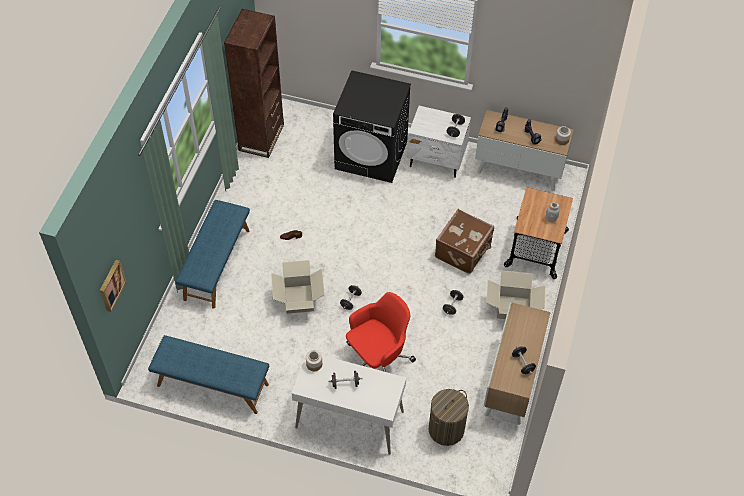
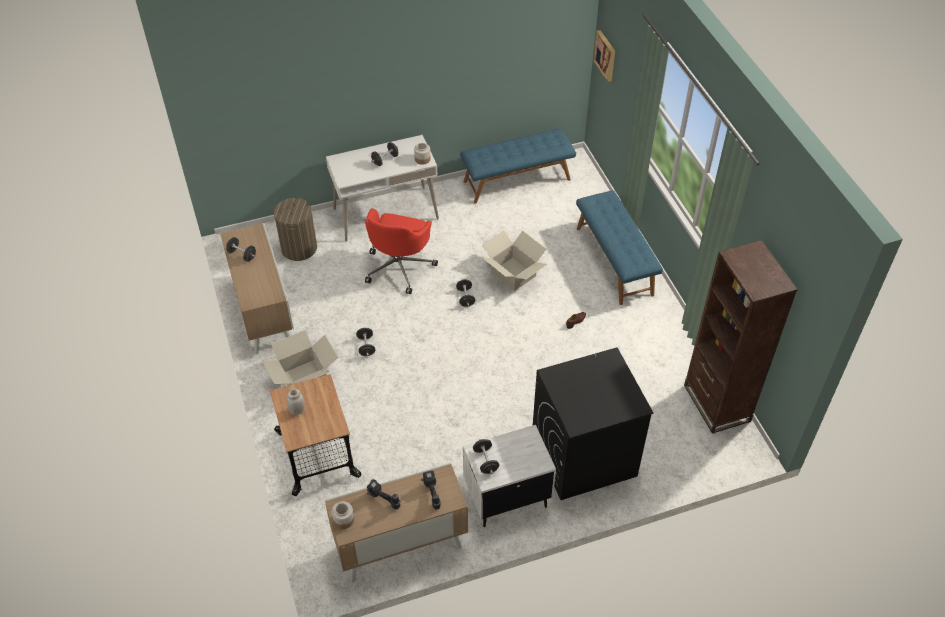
camera: 145 degrees right, 5 degrees down
brown suitcase [435,209,494,274] -> none

